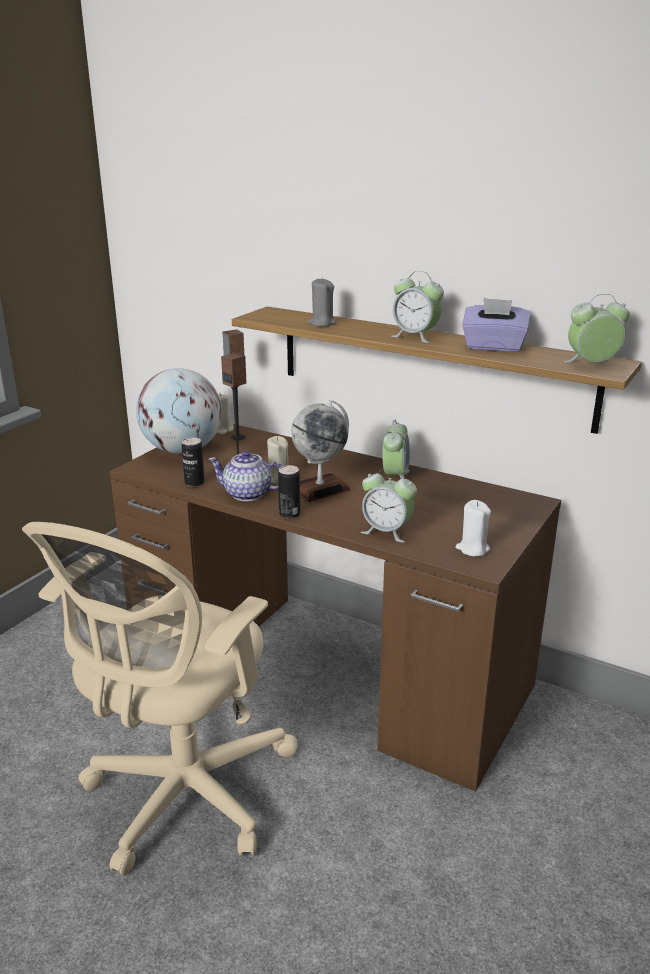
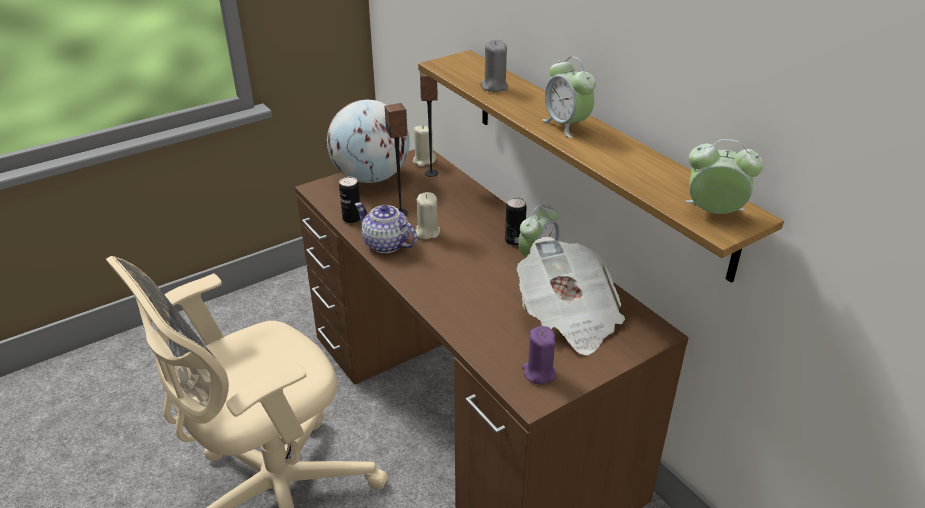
camera: 25 degrees right, 10 degrees up
can [278,465,300,518] -> can moved to [505,197,527,246]
globe [291,399,351,502] -> none
alarm clock [361,467,417,543] -> none
white candle [455,500,491,556] -> purple candle [523,326,556,384]
purple tissue box [462,298,531,352] -> none
none -> newspaper [517,237,625,355]

